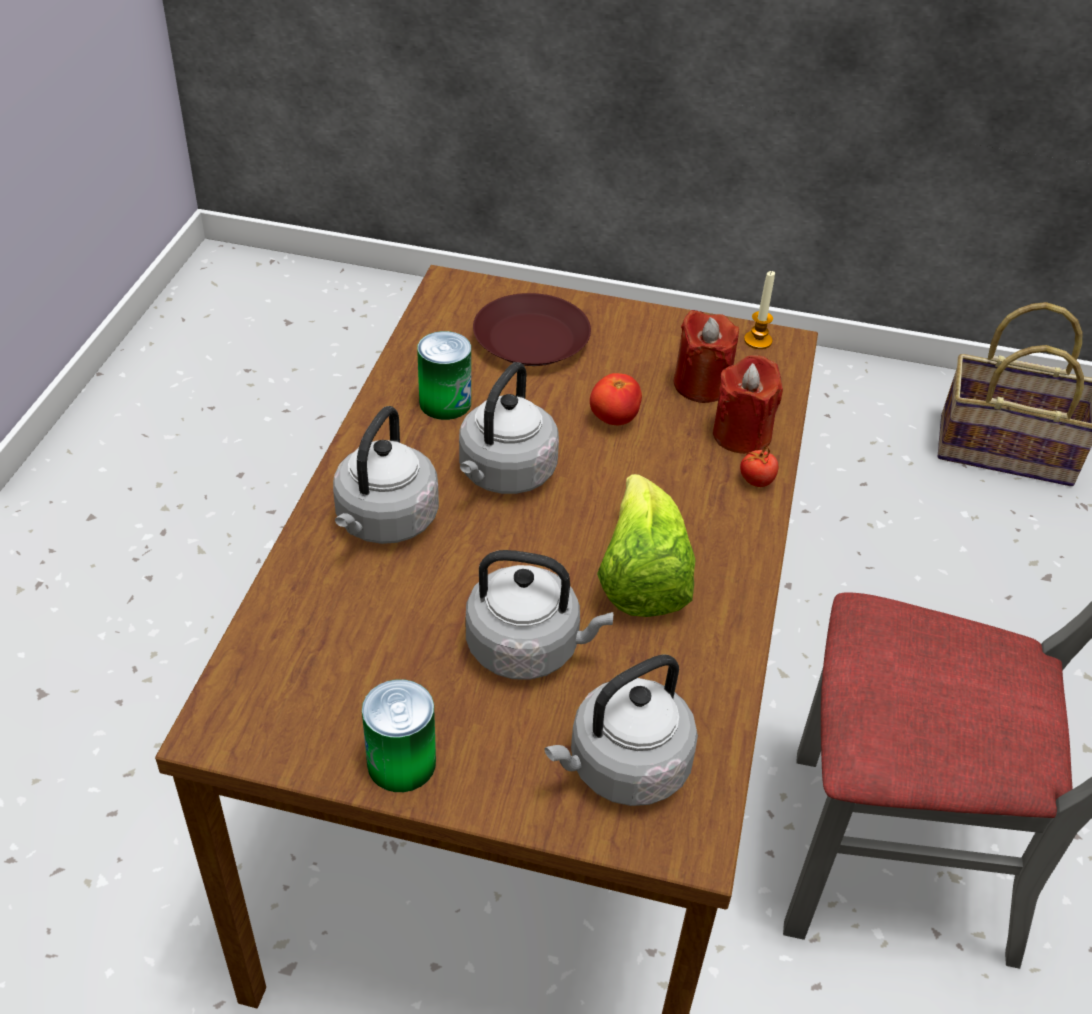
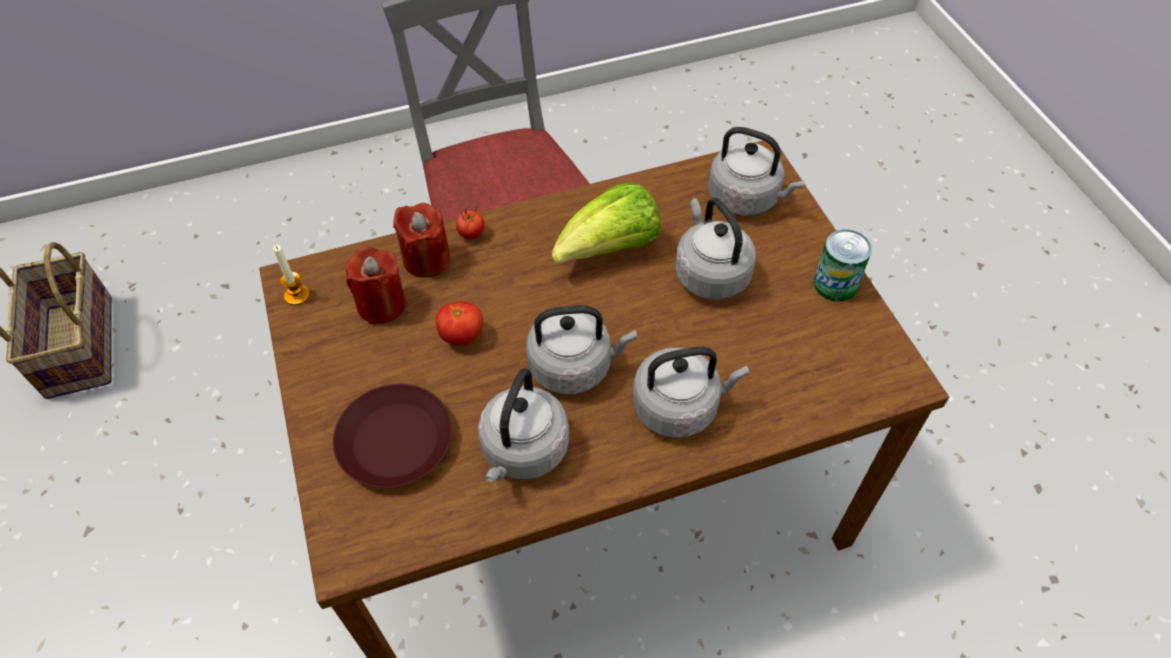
camera: 120 degrees left, 10 degrees up
can [417,331,471,420] -> grey kettle [478,368,569,482]

